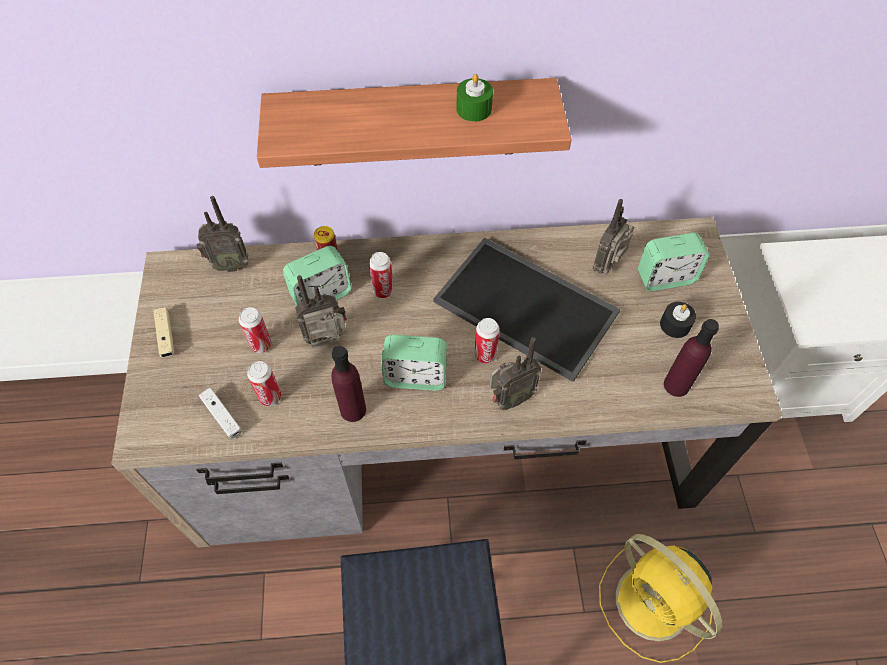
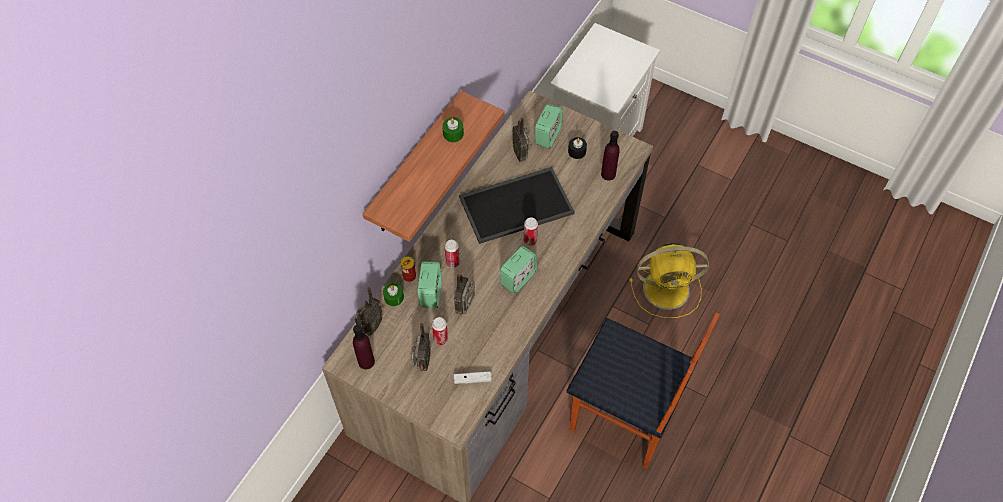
camera: 55 degrees left, 0 degrees up
beige game controller [153,307,174,357] -> none
can [247,361,281,406] -> none
purple bottle [331,346,366,422] -> purple bottle moved to [353,325,375,369]
radio [490,337,541,410] -> radio moved to [411,323,431,372]
none -> green candle [383,283,404,306]

